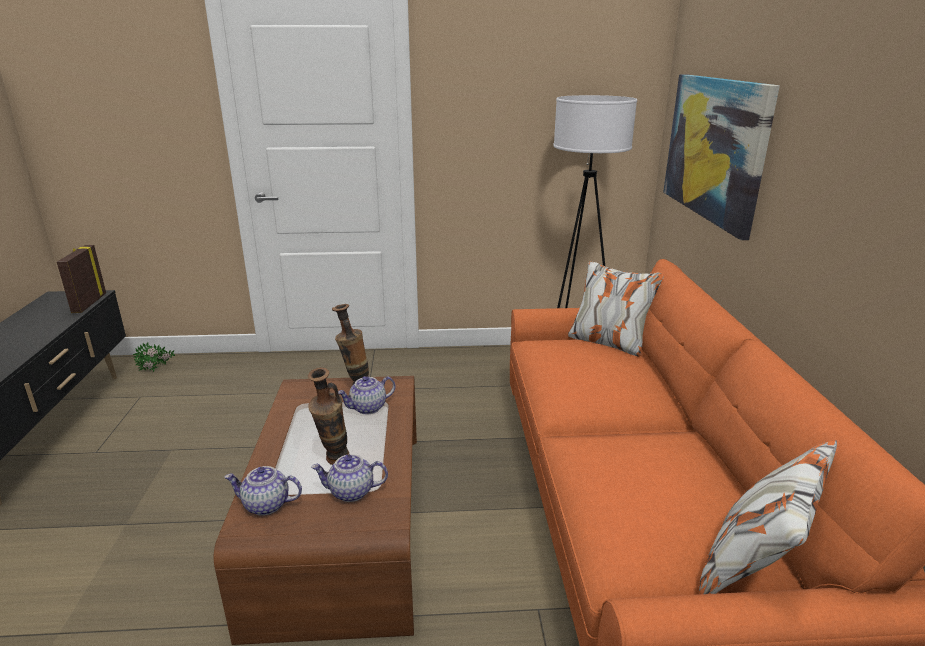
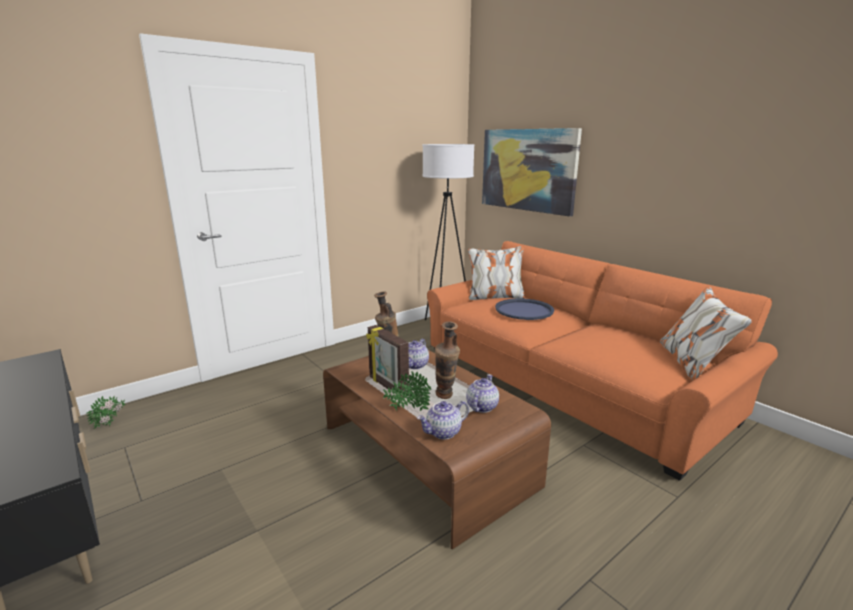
camera: 35 degrees left, 5 degrees down
picture frame [57,245,106,313] -> picture frame moved to [366,325,409,397]
teapot [311,454,388,502] -> teapot turned 150 degrees clockwise [466,374,499,413]
none -> potted plant [383,371,431,411]
none -> blue tray [495,298,554,320]

